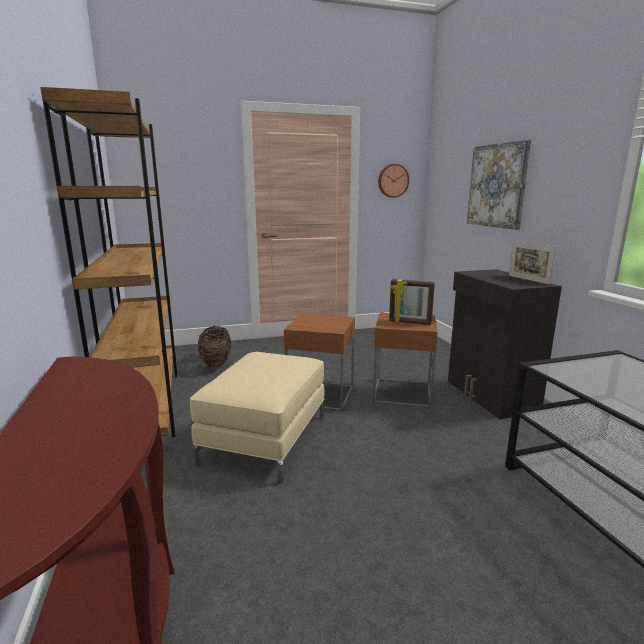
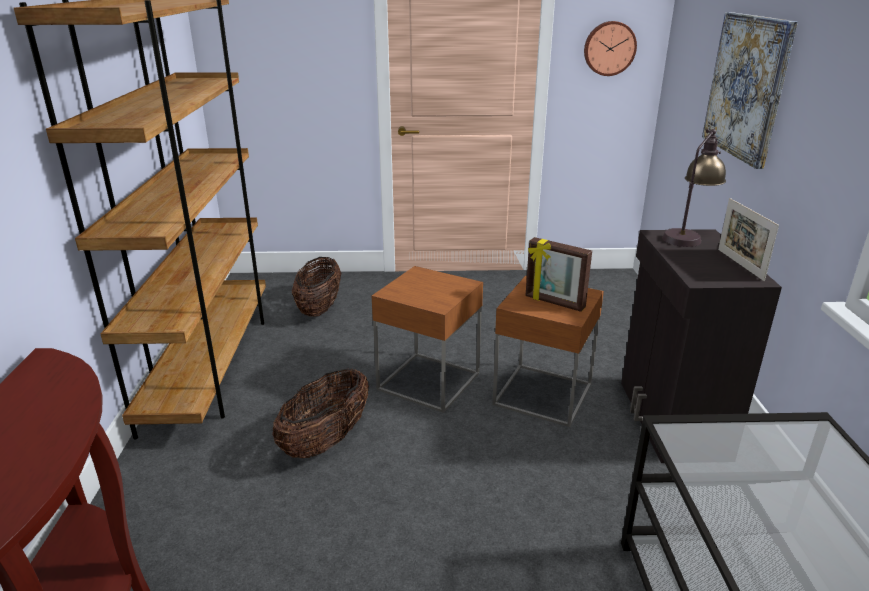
camera: 15 degrees right, 10 degrees up
beige ottoman [190,352,325,484] -> basket [272,368,369,458]
none -> table lamp [662,129,726,247]

